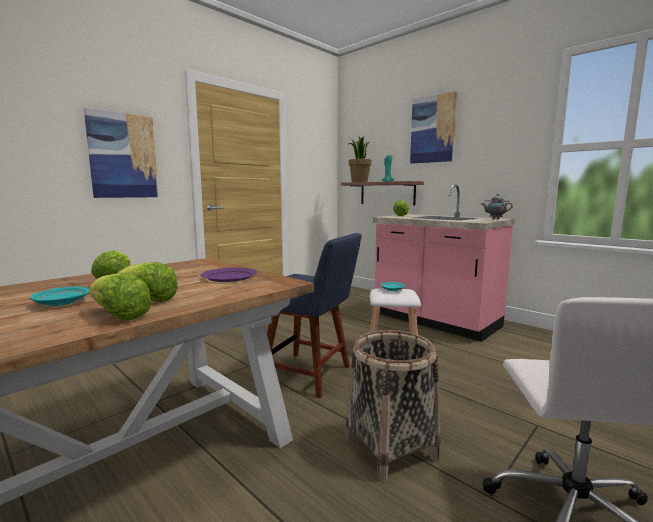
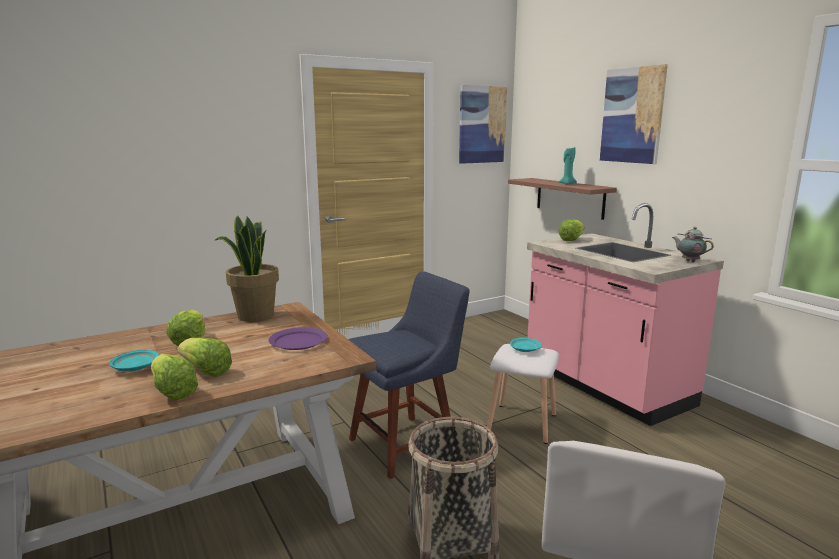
camera: 15 degrees right, 5 degrees up
picture [84,108,159,198] -> picture moved to [459,85,507,164]
blue chair [267,233,361,398] -> blue chair turned 75 degrees counterclockwise [348,271,470,479]
potted plant [348,135,371,182] -> potted plant moved to [214,216,279,322]

